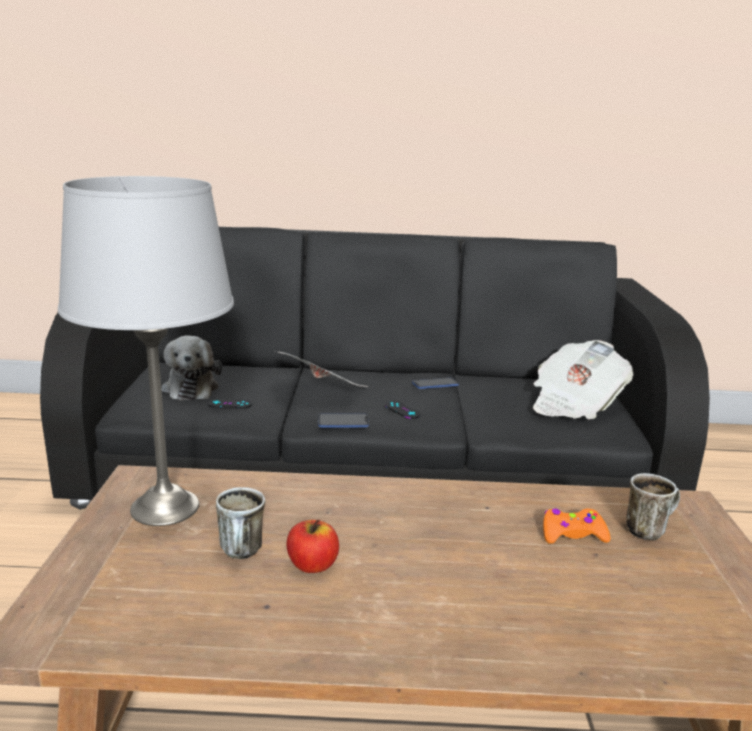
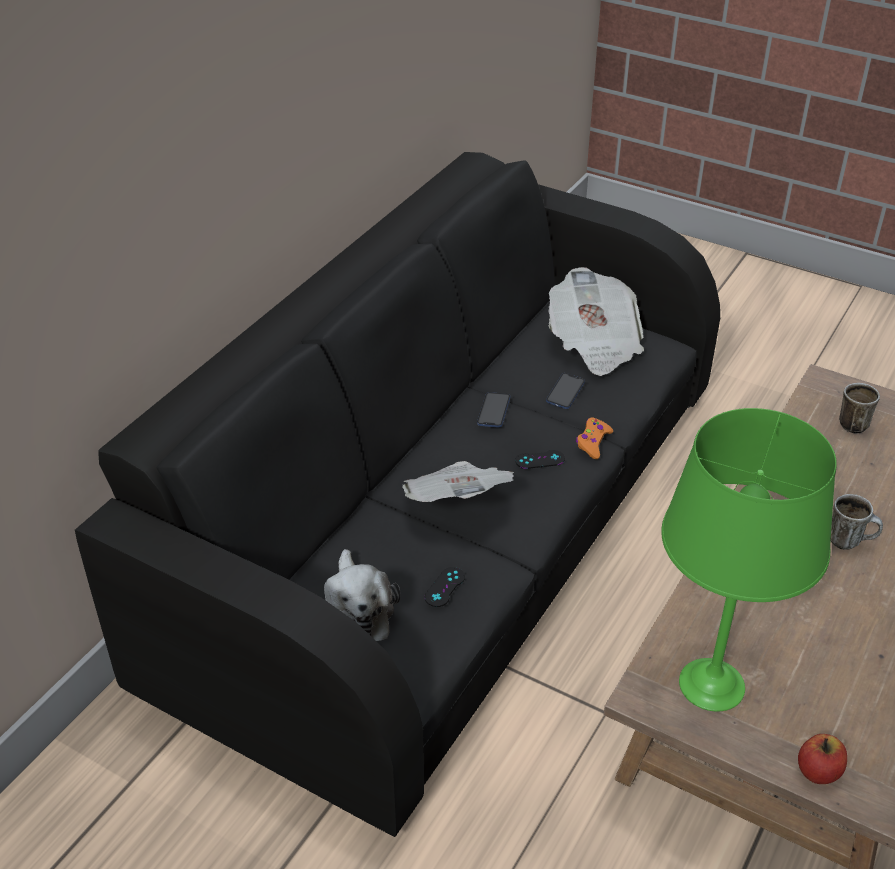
camera: 60 degrees left, 20 degrees up
grey table lamp [58,176,234,526] -> green table lamp [661,408,837,712]
plush toy [161,336,222,401] -> plush toy turned 60 degrees clockwise [324,549,401,641]
mug [216,487,265,559] -> mug moved to [831,494,883,550]
apple [286,519,339,573] -> apple moved to [798,734,847,784]
phone [318,413,369,427] -> phone moved to [546,373,585,409]
orange game controller [543,509,611,544] -> orange game controller moved to [576,418,614,459]

